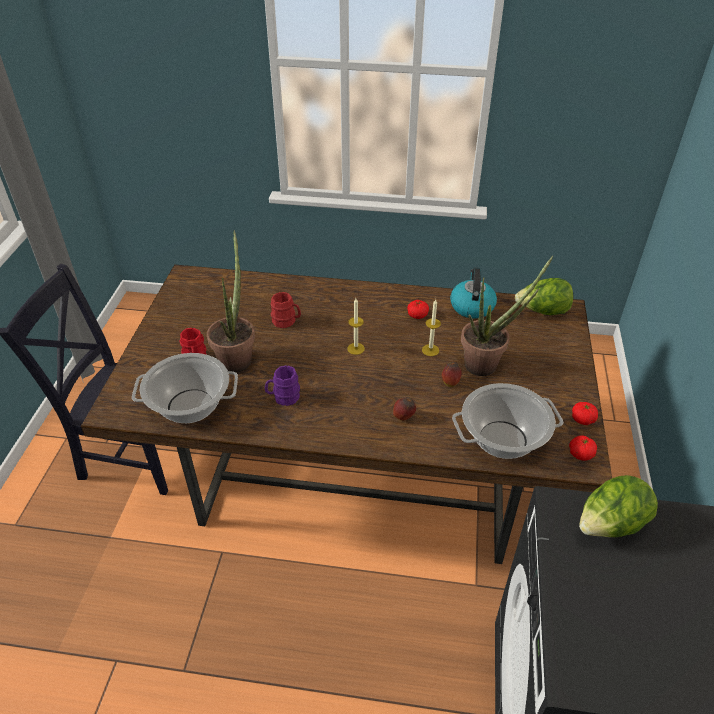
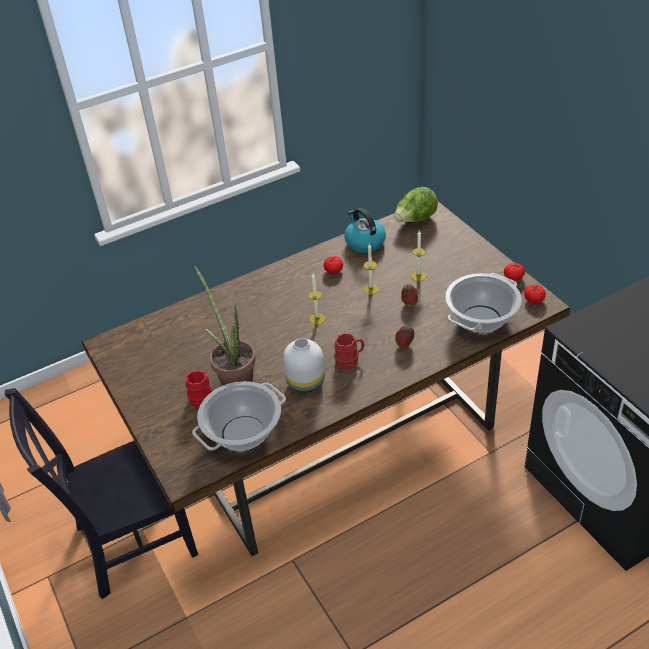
camera: 35 degrees left, 0 degrees up
purple mug [265,365,300,406] -> white vase [283,338,325,393]
red mug [271,292,301,328] -> red mug moved to [334,333,364,370]
potted plant [461,255,553,376] -> candle [411,231,426,281]
lettuce [579,475,658,537] -> none

